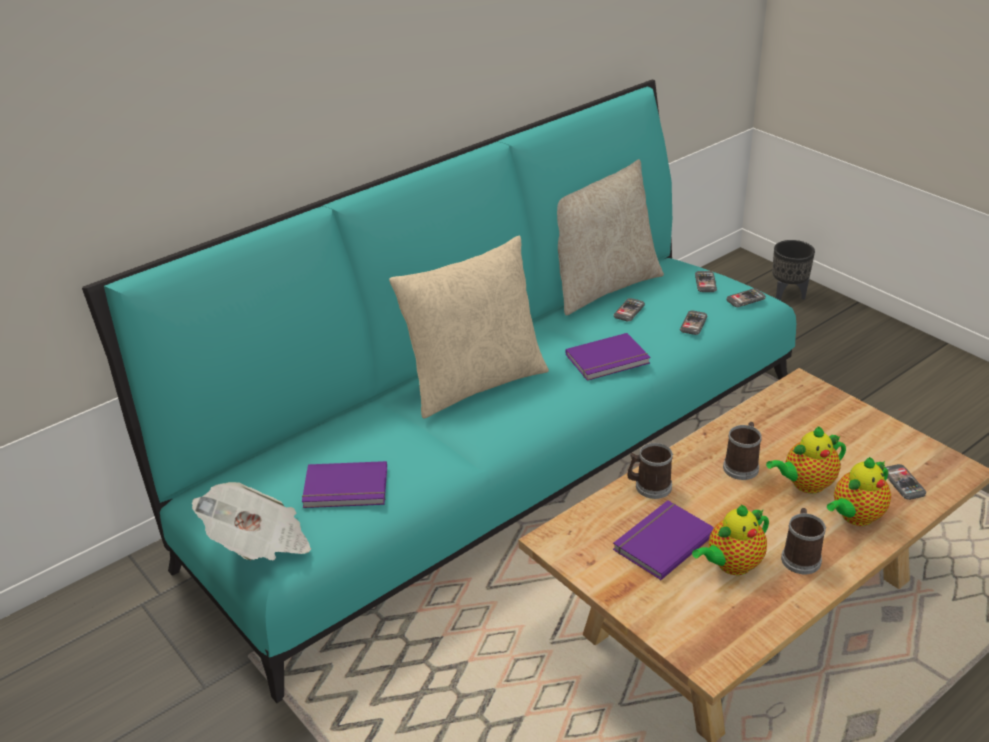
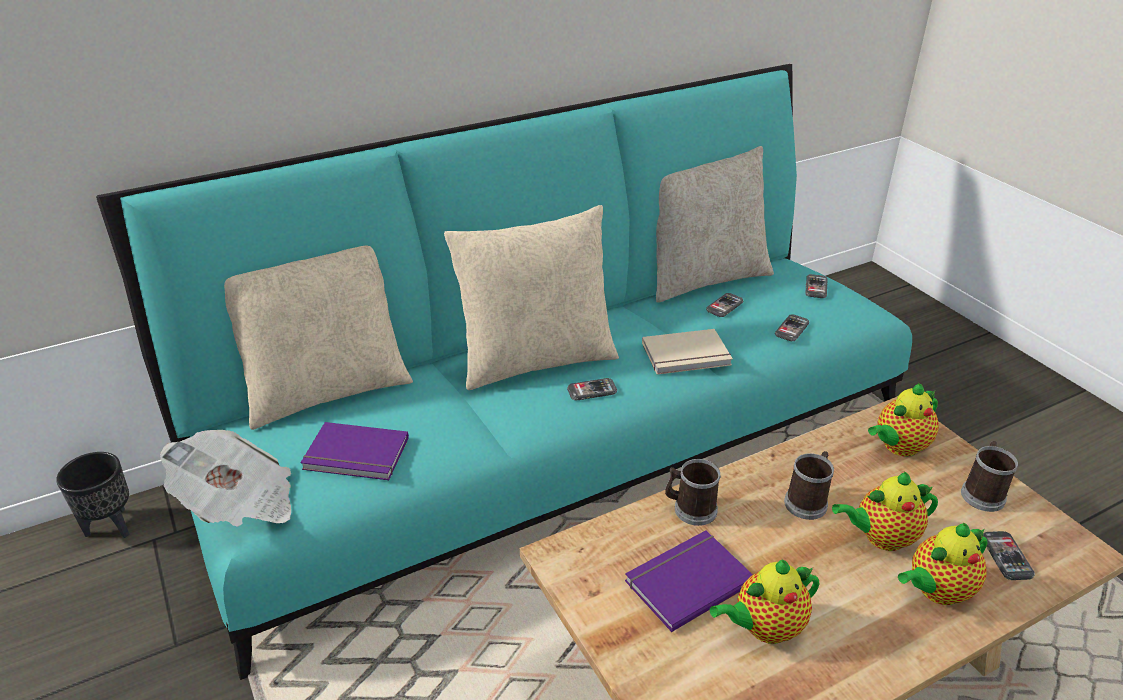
camera: 10 degrees right, 0 degrees up
purple book [565,333,650,381] -> beige book [642,329,733,375]
phone [726,288,766,307] -> phone moved to [567,378,617,401]
black planter [772,240,815,301] -> black planter moved to [56,452,130,538]
mug [781,508,826,574] -> mug moved to [961,441,1019,512]
none -> beige pillow [224,246,413,430]
none -> teapot [868,383,939,457]

